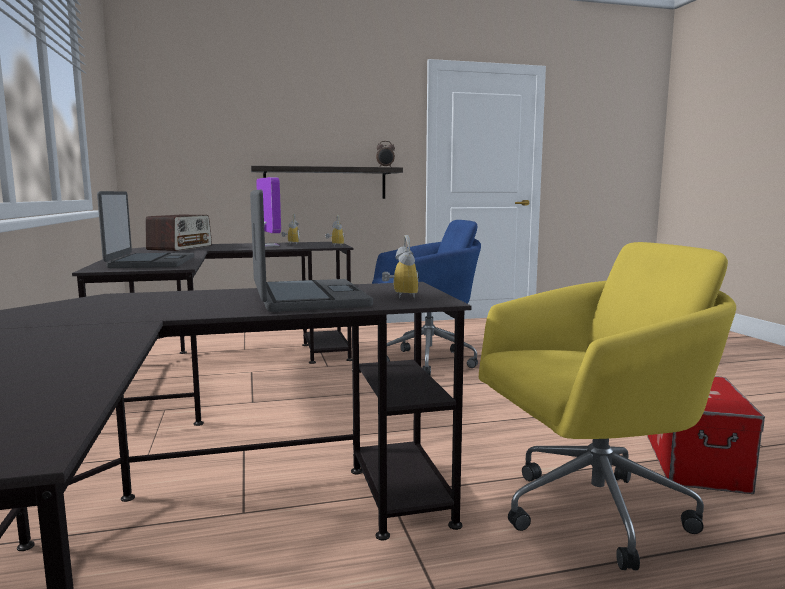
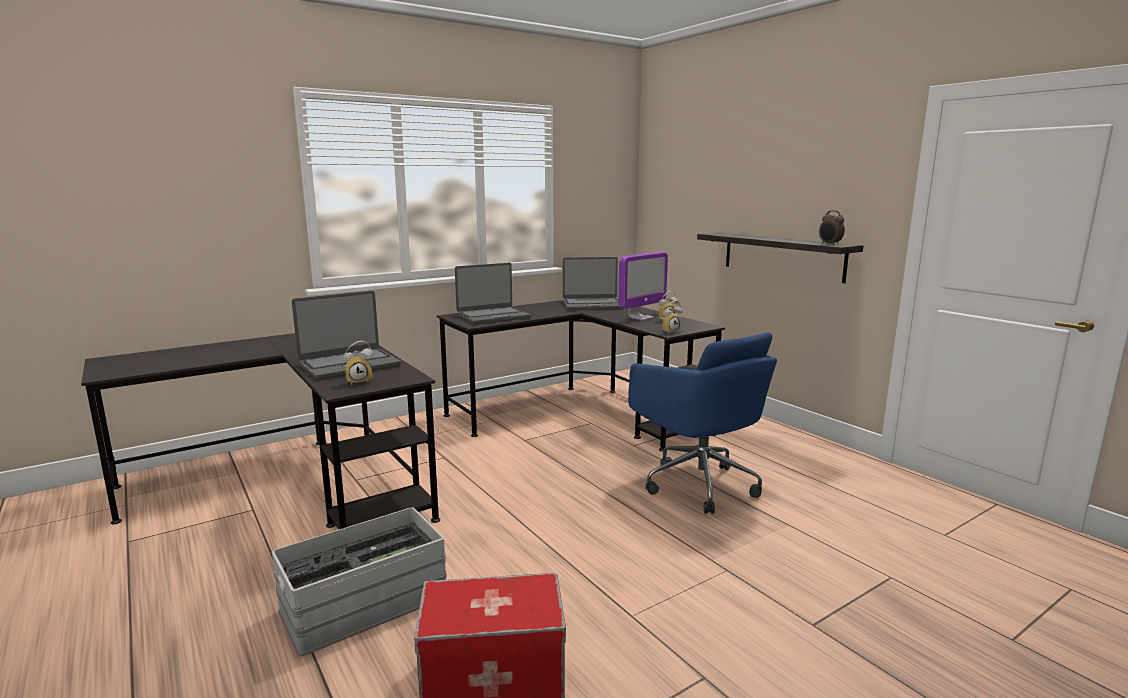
camera: 70 degrees right, 5 degrees up
radio [146,215,212,251] -> laptop [563,257,624,310]
yellow office chair [479,242,736,570] -> grey storage box [272,507,447,656]

